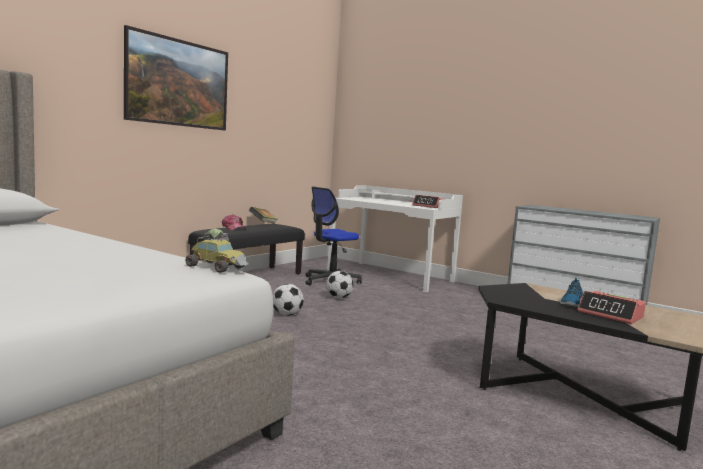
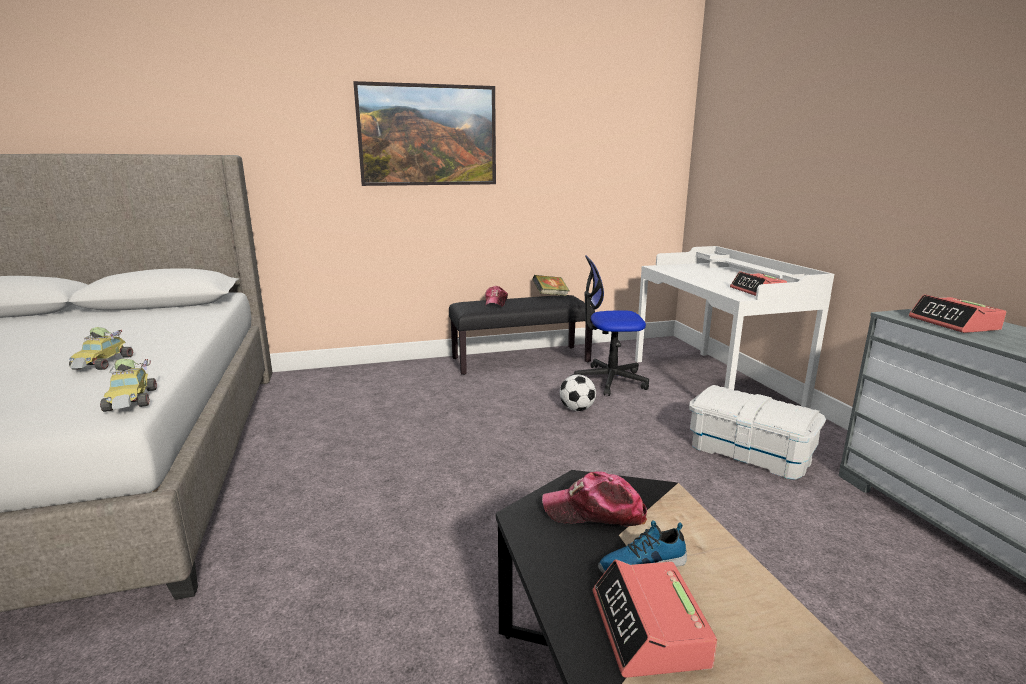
camera: 40 degrees right, 10 degrees up
football [273,284,304,316] -> none
none -> toy car [69,327,133,370]
none -> cap [542,471,647,527]
none -> white storage box [689,385,826,480]
none -> alarm clock [909,294,1006,333]

